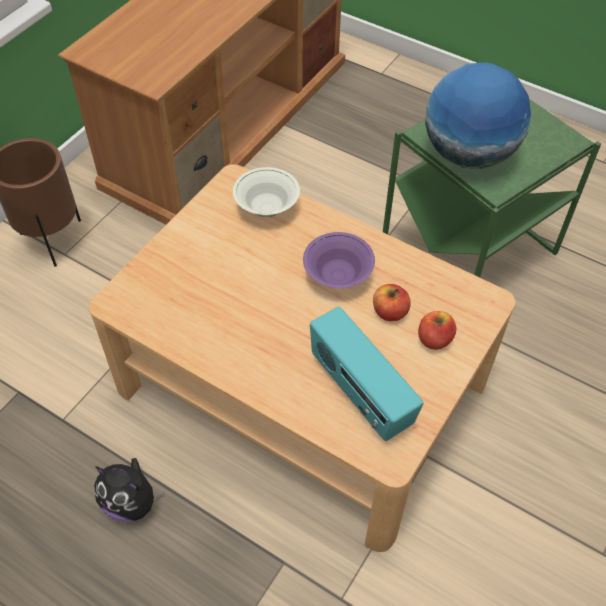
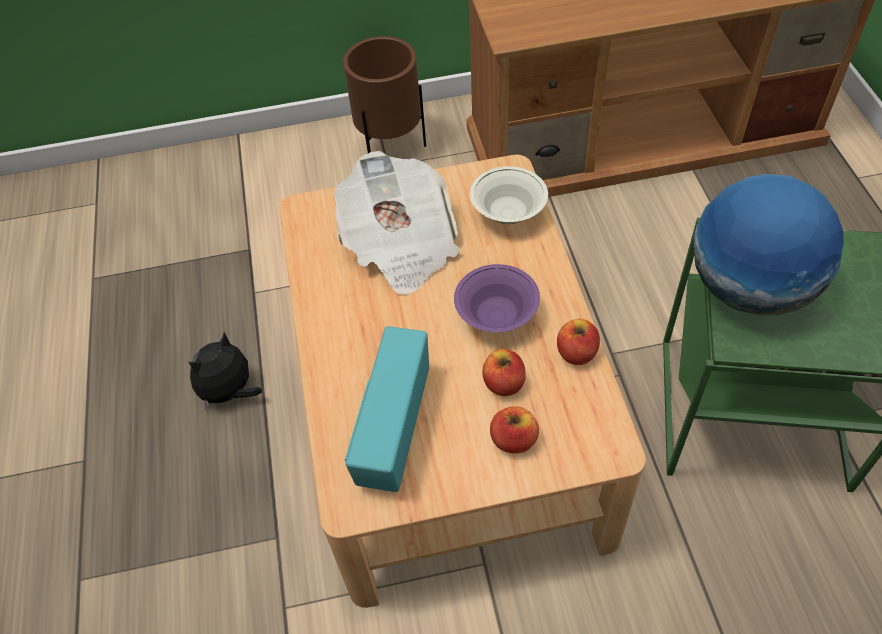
camera: 50 degrees right, 0 degrees up
plush toy [94,458,165,522] -> plush toy turned 60 degrees clockwise [188,332,262,413]
none -> newspaper [334,151,460,295]
none -> apple [557,319,600,365]

